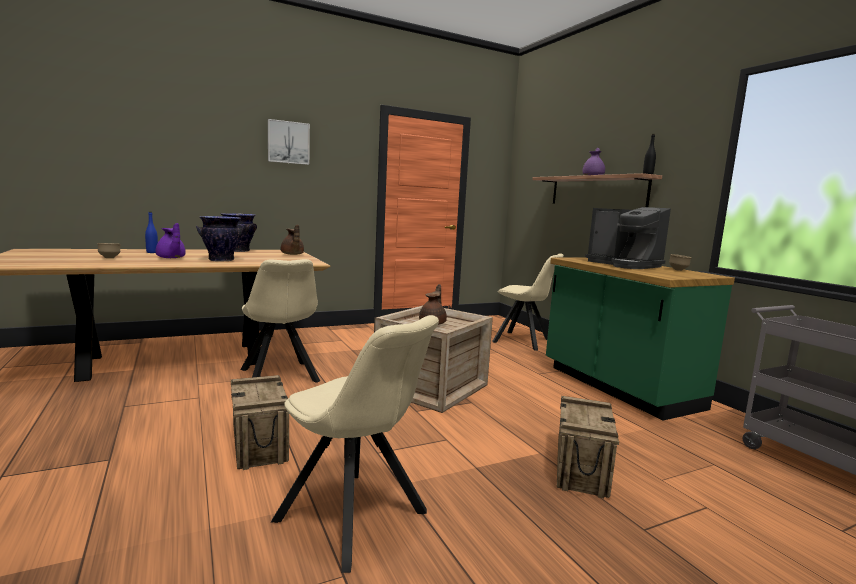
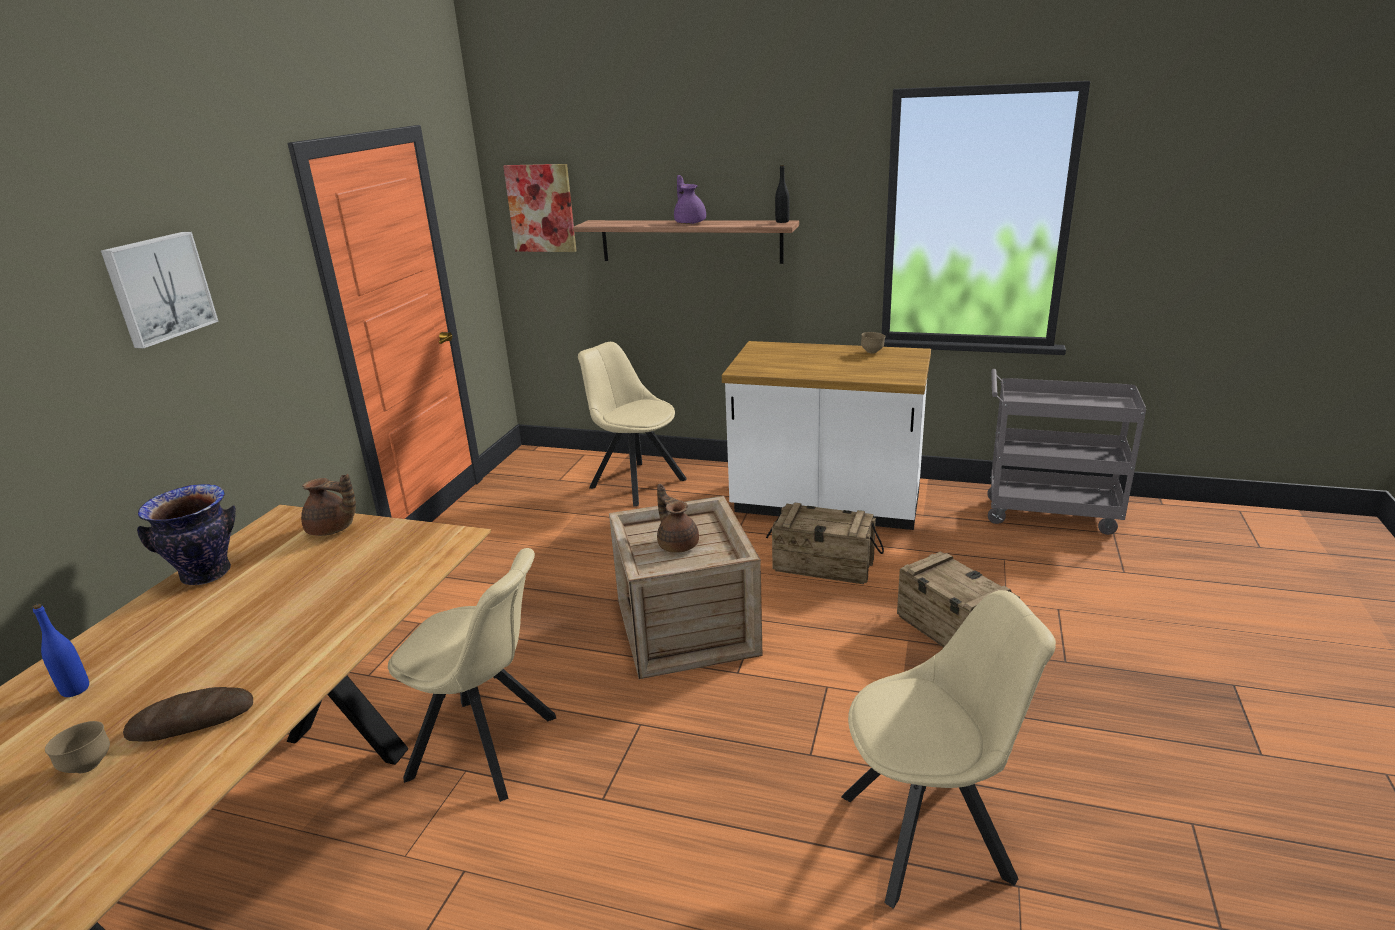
camera: 45 degrees left, 15 degrees up
purple teapot [156,223,186,258] -> none
vase [196,216,244,261] -> none
crate [231,375,289,470] -> crate moved to [766,502,884,584]
beige chair [492,253,564,351] -> beige chair turned 120 degrees counterclockwise [578,342,687,507]
green counter [546,258,735,421] -> white counter [722,341,931,530]
coffee machine [585,207,671,269] -> none
none -> bread [123,687,253,742]
none -> picture [503,164,577,252]

